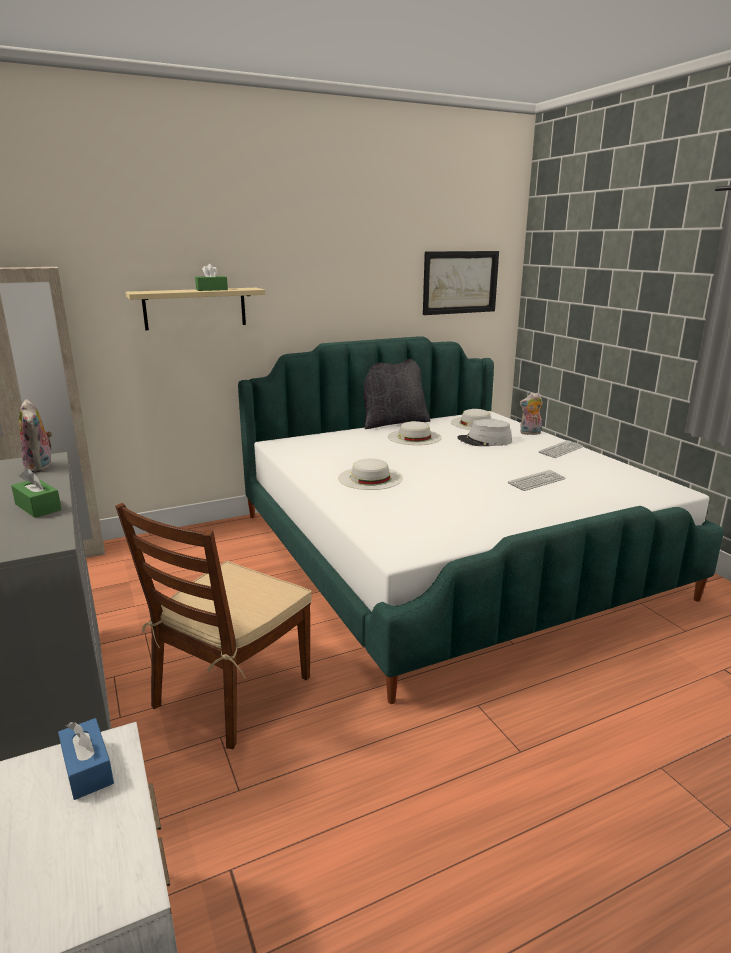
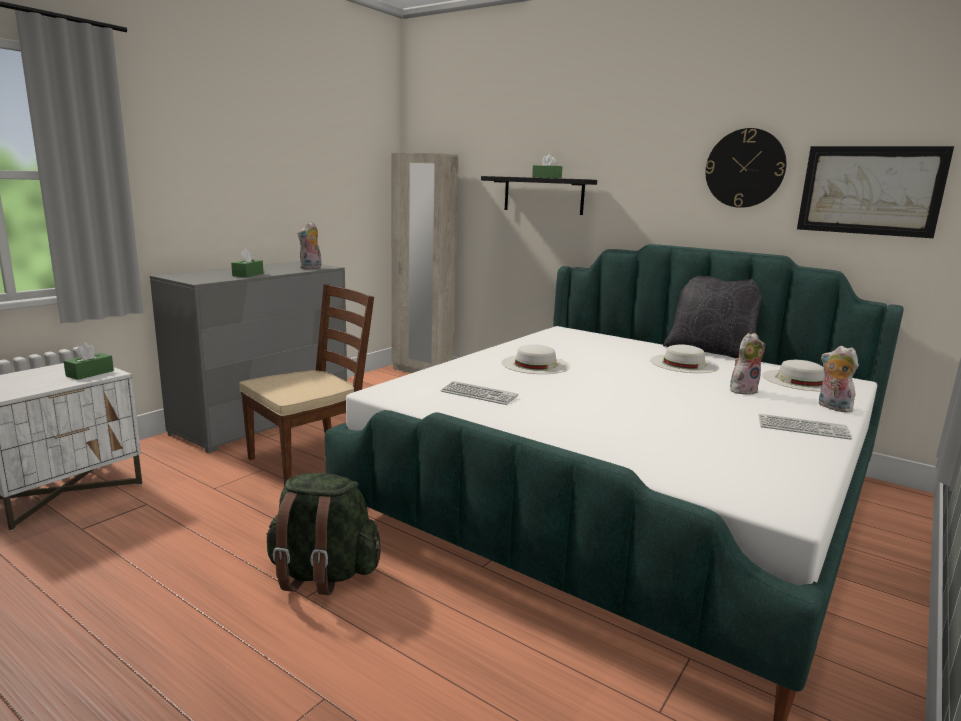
camera: 60 degrees right, 5 degrees down
blue tissue box [58,718,114,800] -> green tissue box [64,343,114,380]
brown chair [115,503,312,749] -> brown chair turned 135 degrees clockwise [239,284,374,487]
beige shelf [126,288,265,330] -> black shelf [481,176,597,215]
grey hat [457,419,512,446] -> plush toy [730,333,765,395]
keyboard [508,470,566,491] -> keyboard moved to [441,381,518,405]
none -> green backpack [266,473,381,595]
none -> wall clock [705,128,786,208]

